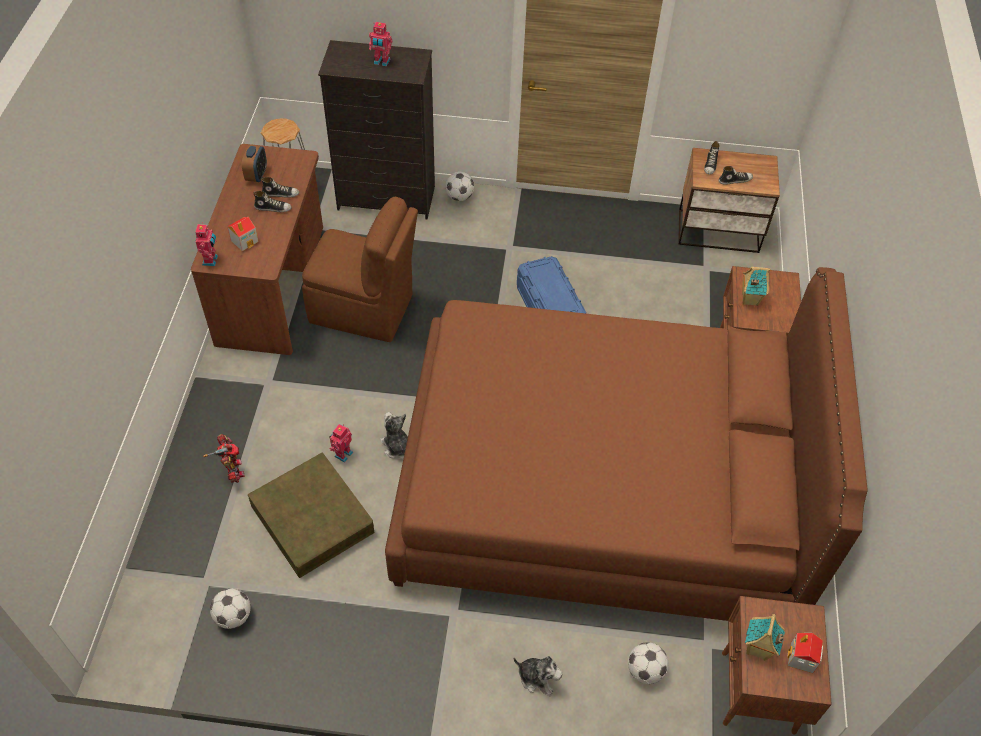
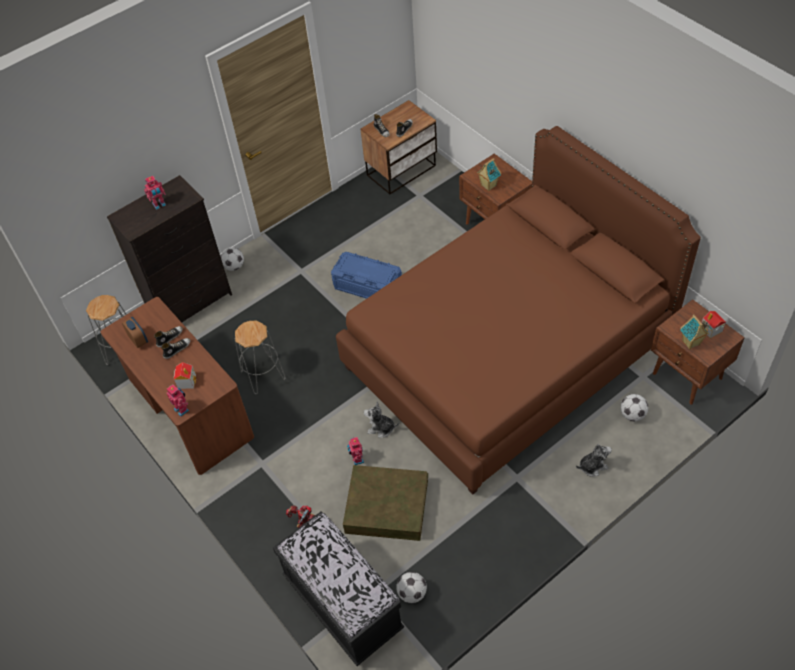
camera: 40 degrees left, 0 degrees up
brown chair [302,197,418,342] -> grey stool [235,321,286,394]
none -> black bench [273,512,404,666]

